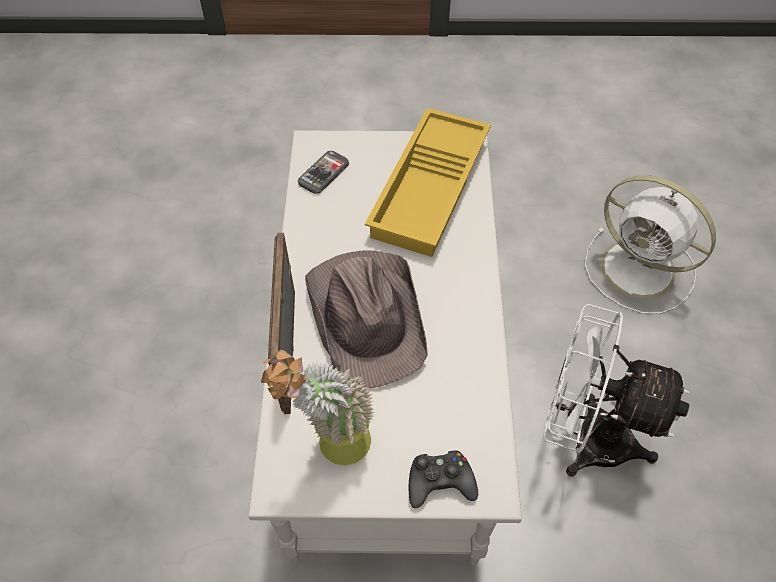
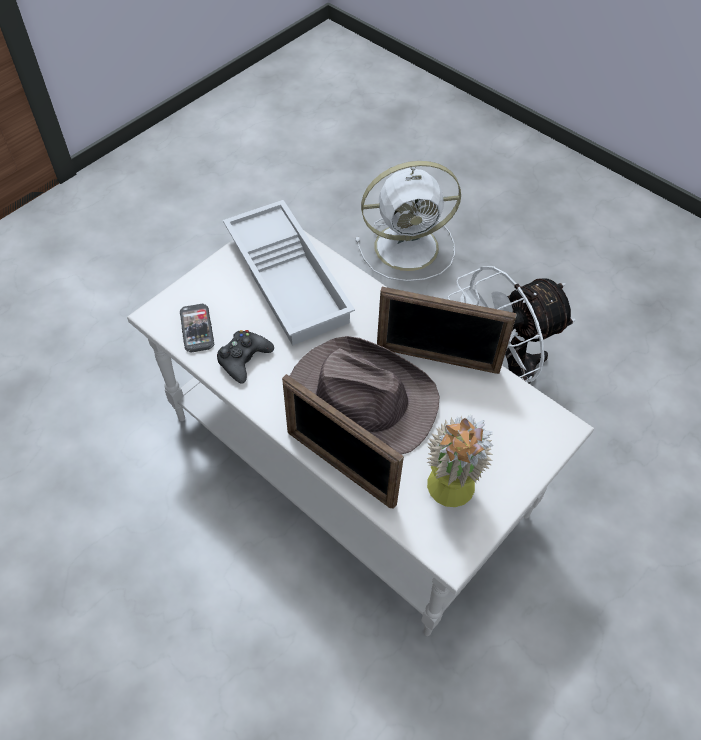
camera: 50 degrees left, 0 degrees up
yellow tray [365,108,491,257] -> white tray [223,200,355,346]
black game controller [408,450,478,508] -> black game controller moved to [217,330,274,384]
none -> picture frame [377,287,517,374]

